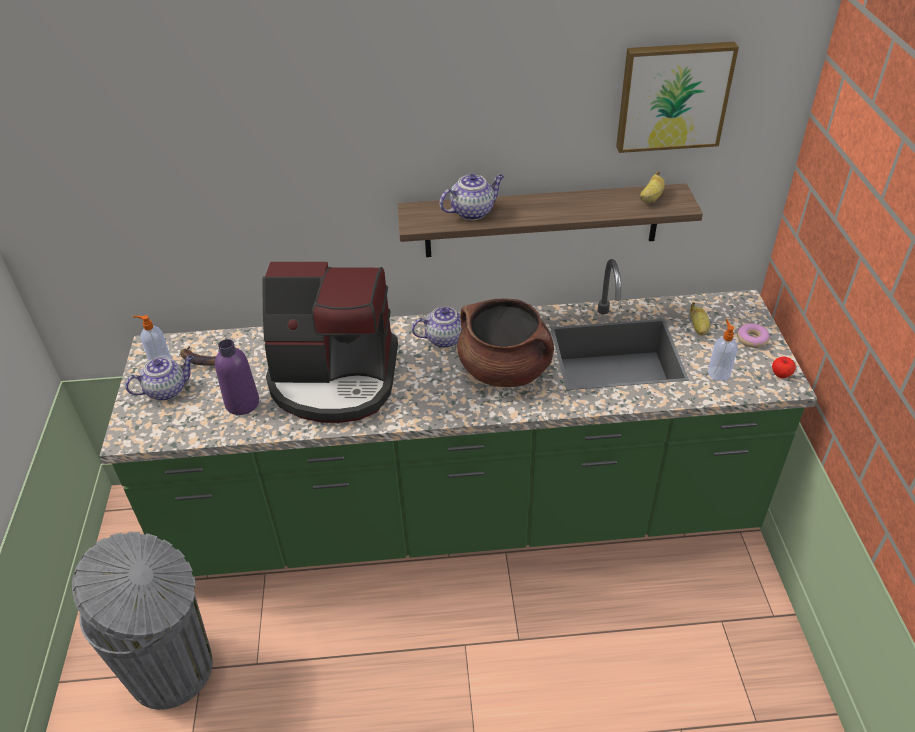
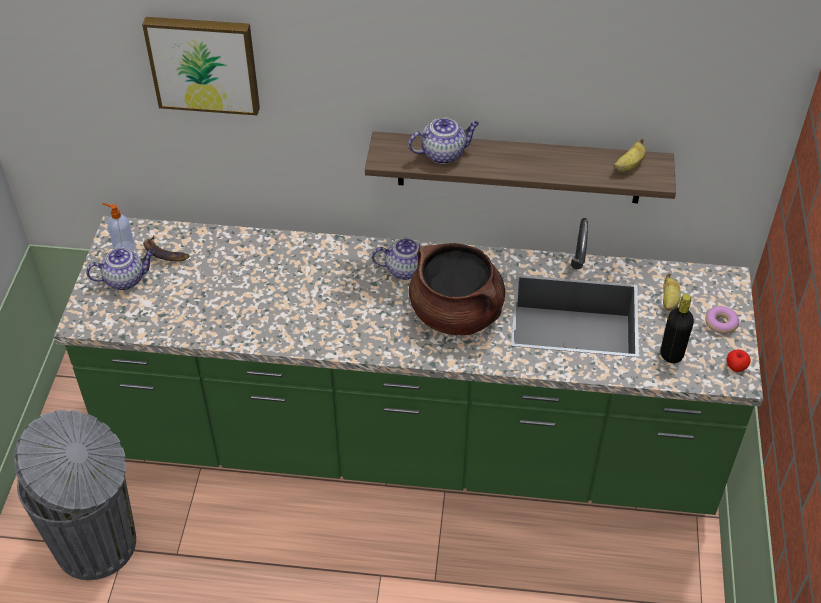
camera: 10 degrees right, 5 degrees up
purple bottle [215,339,259,415] -> none
coffee machine [262,262,398,423] -> none
picture [616,42,739,153] -> picture moved to [142,17,260,115]
soap dispenser [708,319,737,381] -> black bottle [661,294,694,363]

